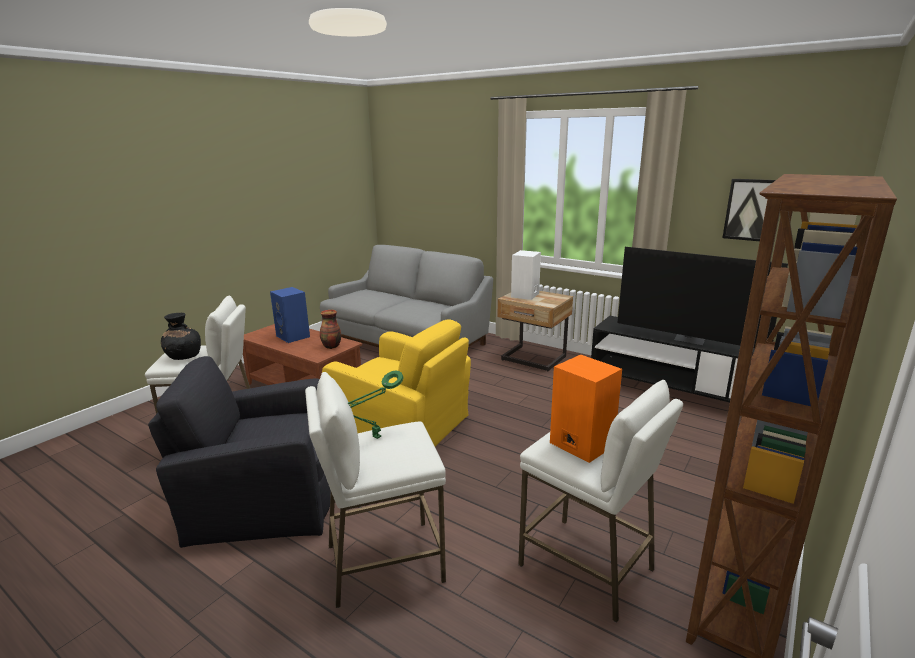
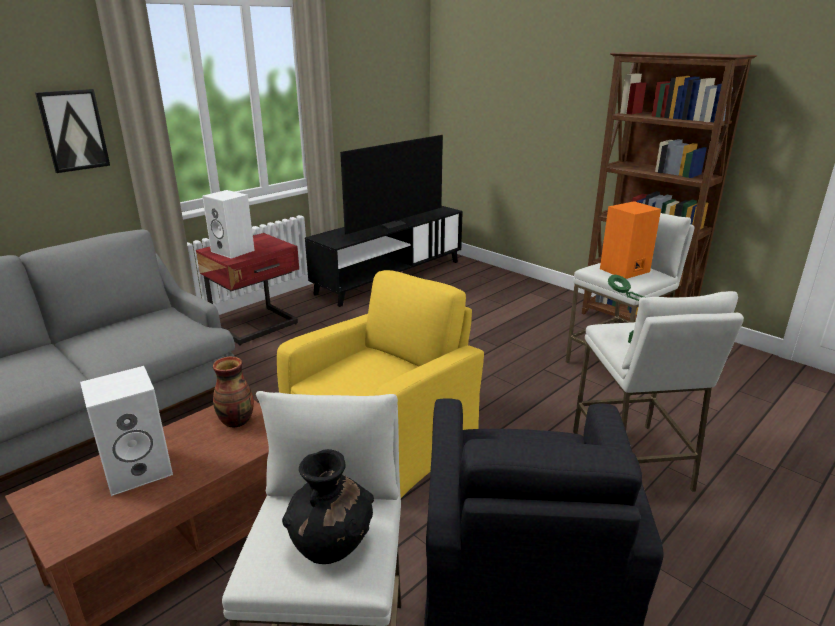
camera: 80 degrees left, 5 degrees up
blue speaker [270,287,310,343] -> white speaker [80,366,173,496]
beige nightstand [497,291,573,372] -> red nightstand [196,233,299,346]
picture [723,179,776,241] -> picture moved to [35,89,110,173]

